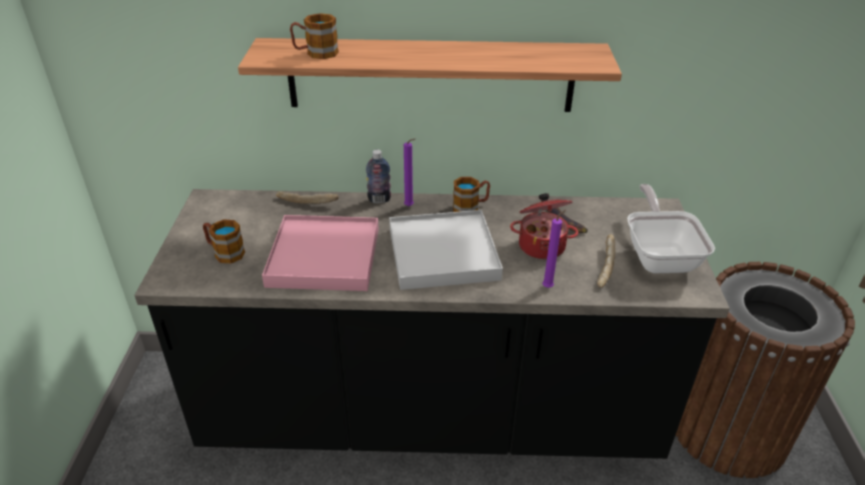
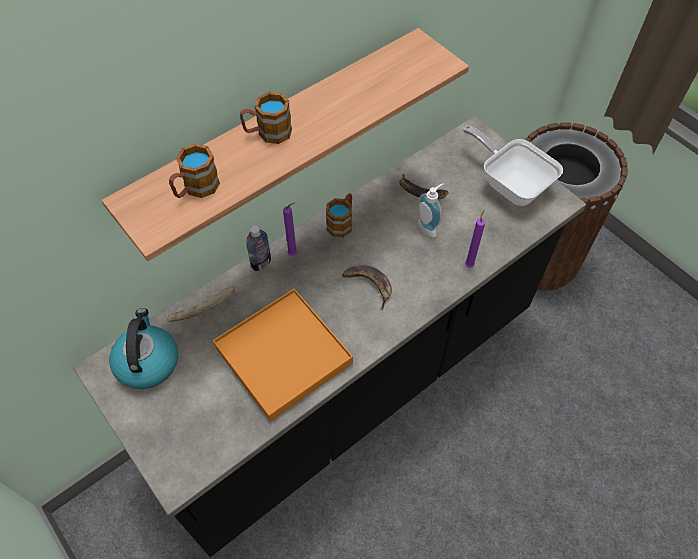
camera: 40 degrees left, 20 degrees up
mug [203,219,245,263] -> mug moved to [240,92,292,144]
pink tray [262,215,379,291] -> orange tray [213,289,353,421]
white tray [389,210,503,290] -> banana [342,265,392,310]
cooking pot [510,193,578,259] -> soap dispenser [418,184,444,238]
bread [597,234,615,288] -> none
none -> kettle [110,308,178,389]

